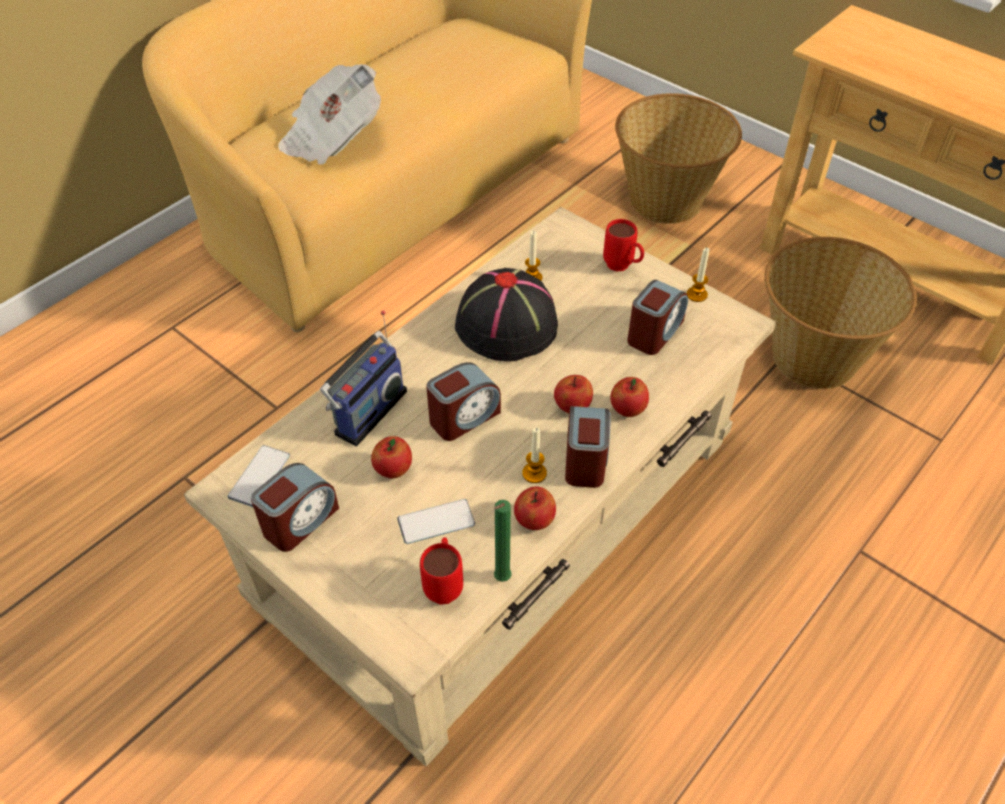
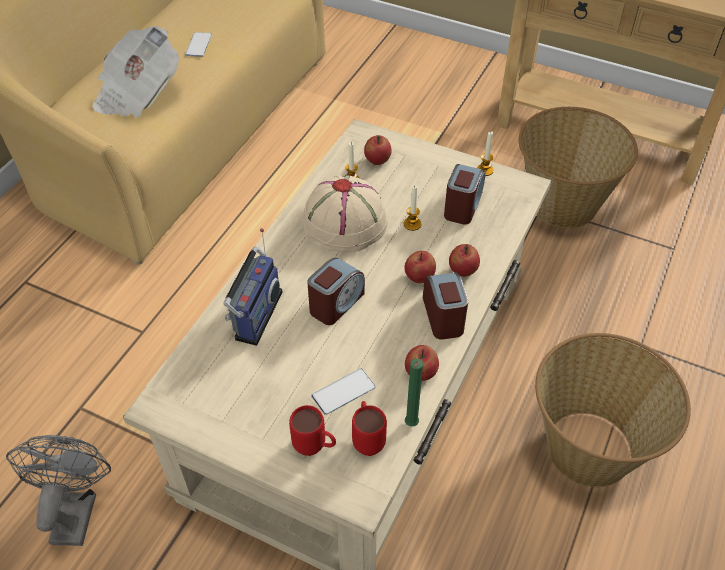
camera: 15 degrees left, 0 degrees up
phone [228,445,290,507] -> phone moved to [185,32,212,57]
alarm clock [251,463,339,552] -> none
apple [371,436,412,478] -> apple moved to [364,135,391,165]
black hat [455,268,558,362] -> beige hat [302,175,388,253]
candle [522,428,547,483] -> candle moved to [404,186,421,231]
red mug [603,219,644,271] -> red mug moved to [289,405,336,456]
basket [615,93,742,224] -> basket moved to [535,333,691,487]
none -> grey fan [6,435,111,546]

